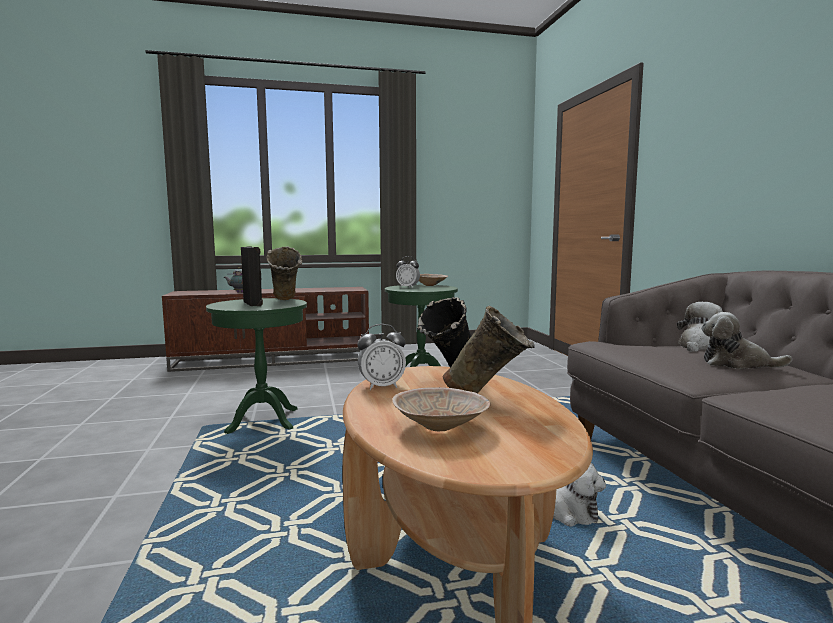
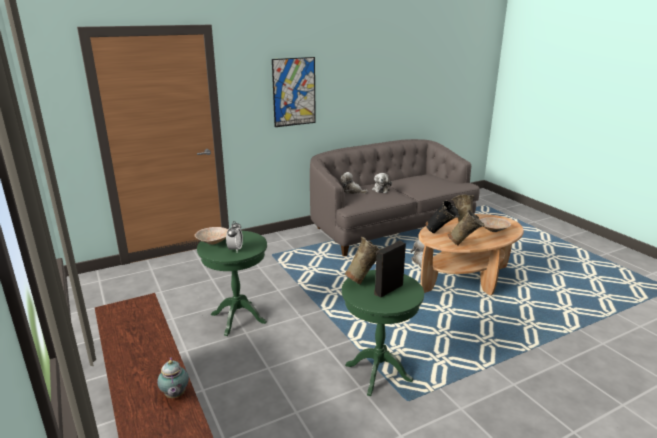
camera: 105 degrees left, 15 degrees up
alarm clock [358,324,406,390] -> beige vase [448,209,484,246]
none -> picture [272,57,316,127]

